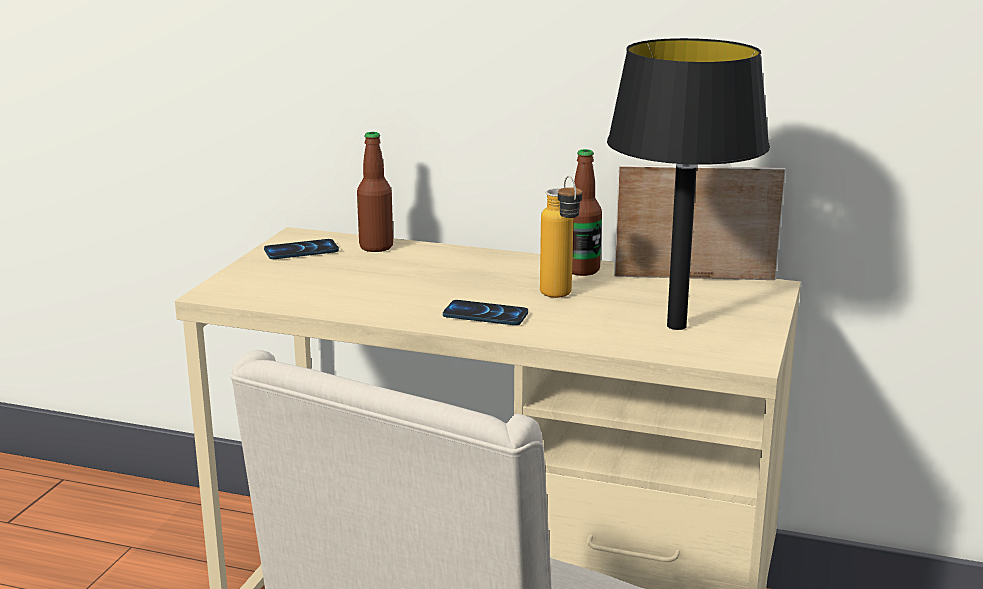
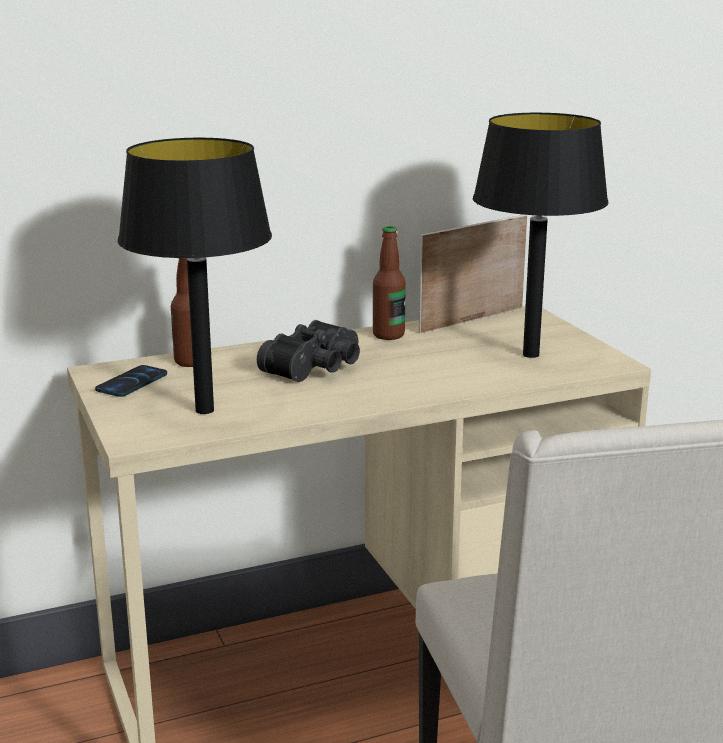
camera: 40 degrees left, 0 degrees up
phone [443,300,528,325] -> none
bottle [540,176,582,298] -> none
none -> black table lamp [118,138,272,414]
none -> black binoculars [257,320,360,382]

